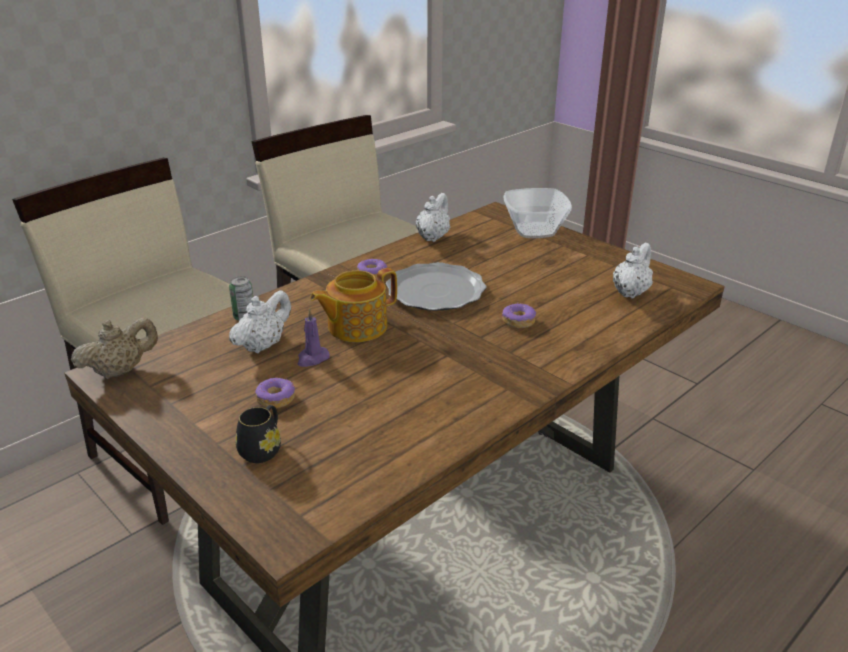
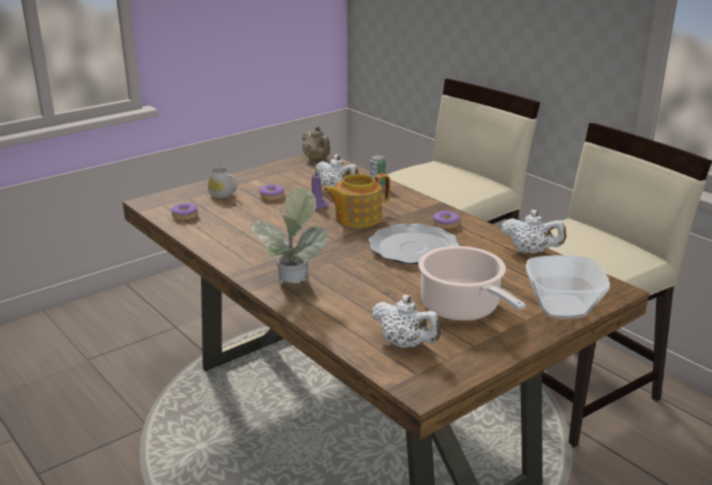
camera: 95 degrees right, 5 degrees down
black mug [235,405,281,463] -> white mug [208,167,237,198]
teapot [310,268,397,342] -> teapot turned 90 degrees counterclockwise [323,173,390,228]
donut [502,302,536,328] -> donut moved to [171,203,198,220]
none -> potted plant [251,188,328,284]
none -> cooking pot [418,246,526,321]

